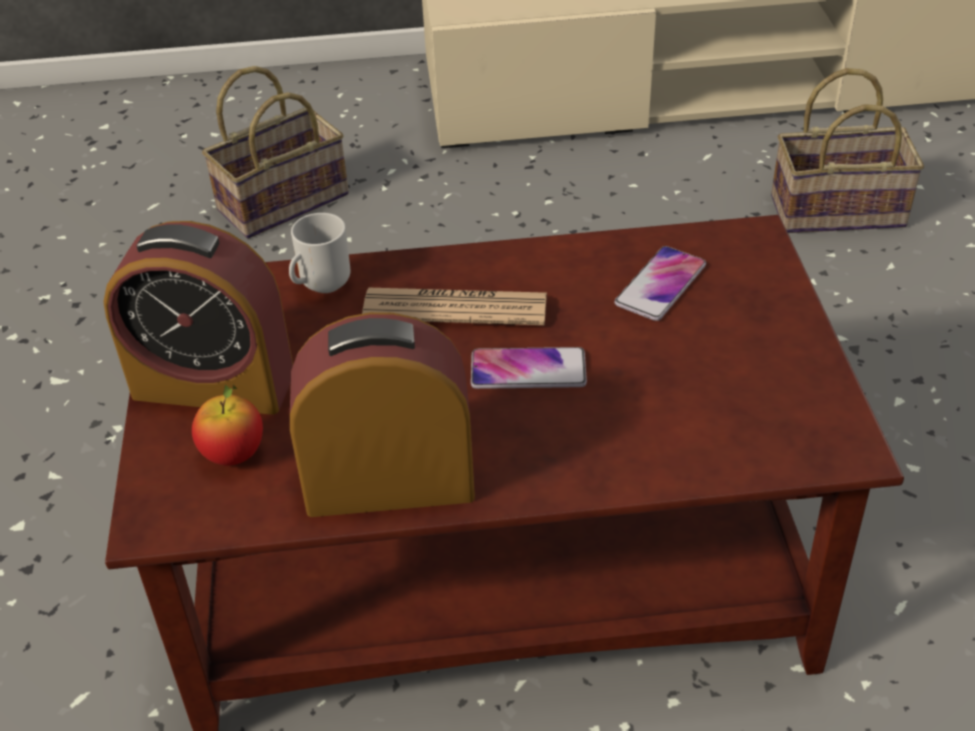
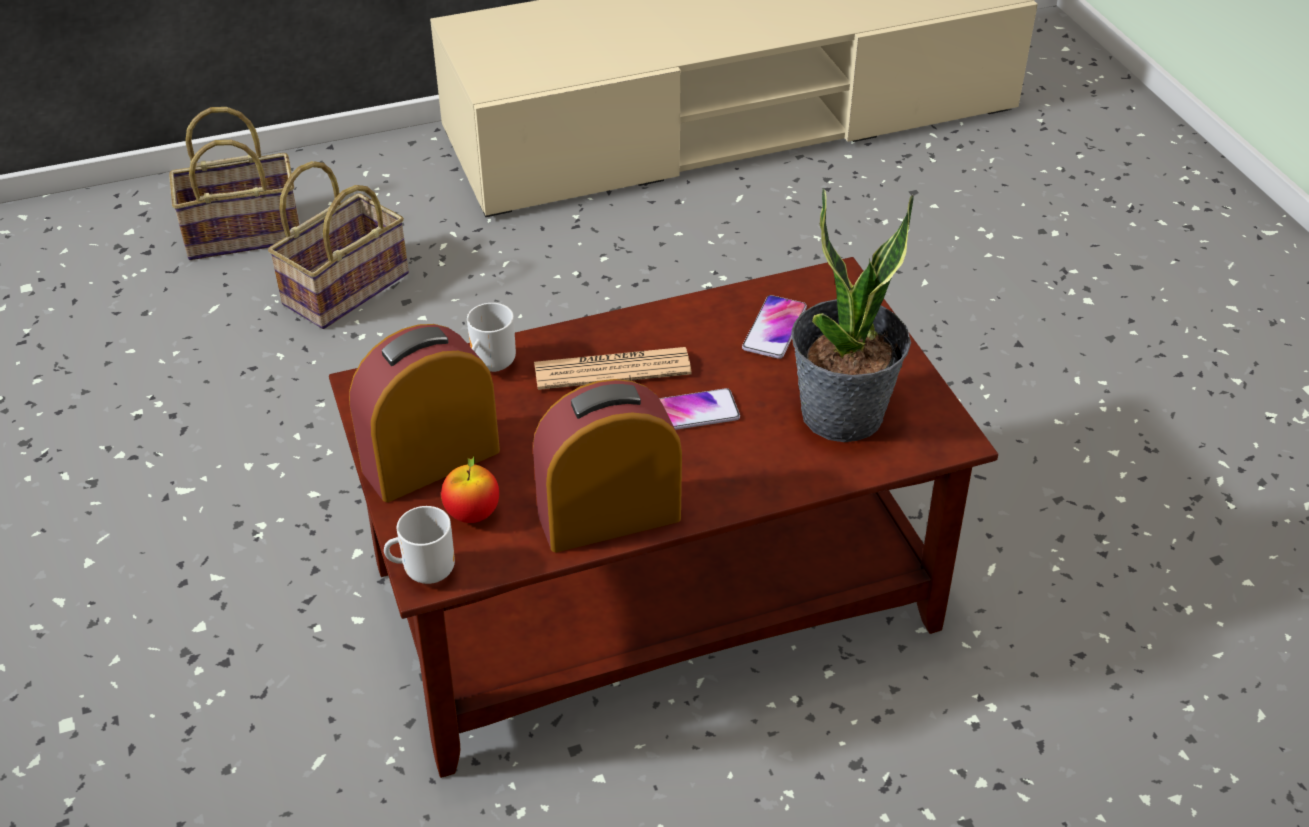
camera: 15 degrees left, 0 degrees up
alarm clock [103,221,293,415] -> alarm clock turned 150 degrees clockwise [349,324,500,502]
basket [771,68,924,233] -> basket moved to [169,107,299,260]
none -> mug [384,506,455,584]
none -> potted plant [791,189,914,442]

